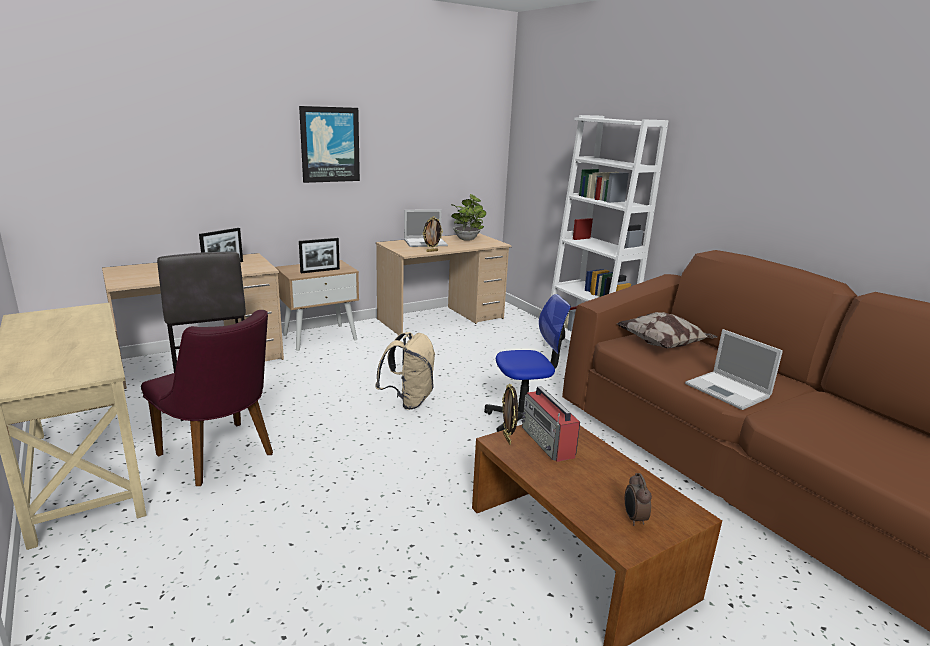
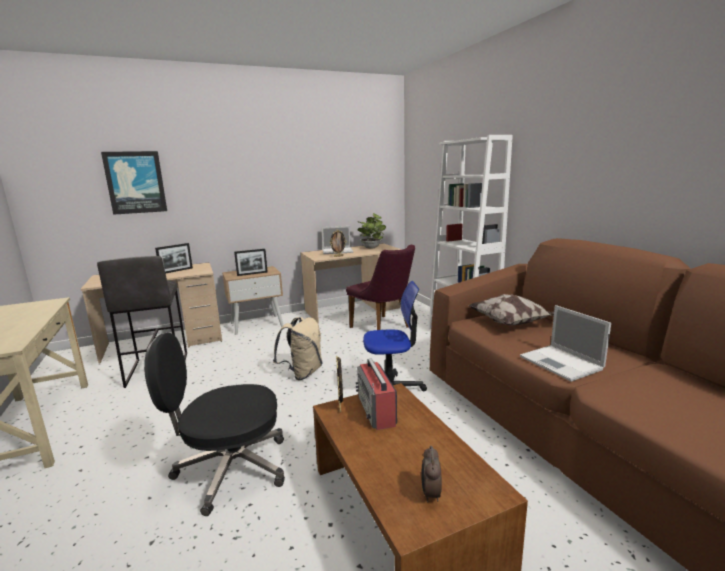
camera: 10 degrees right, 5 degrees down
purple chair [141,310,273,486] -> purple chair moved to [346,245,415,330]
picture [299,106,360,183] -> picture moved to [101,151,167,215]
none -> black office chair [144,333,285,516]

